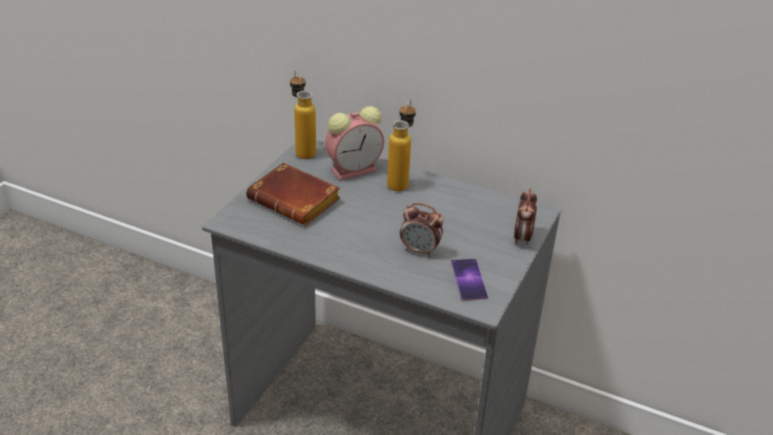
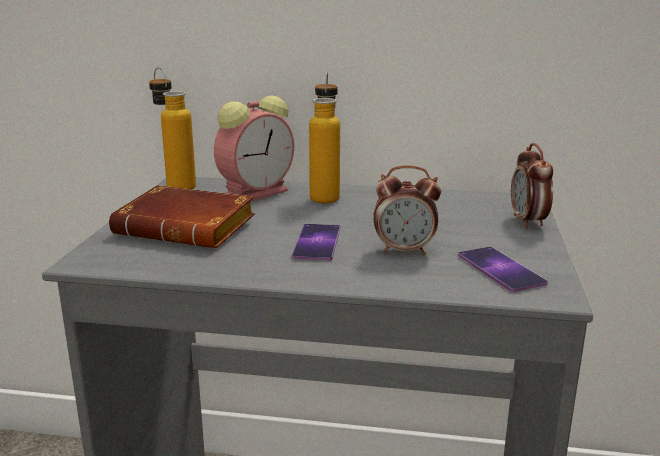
camera: 15 degrees left, 15 degrees down
none -> phone [291,224,340,261]

